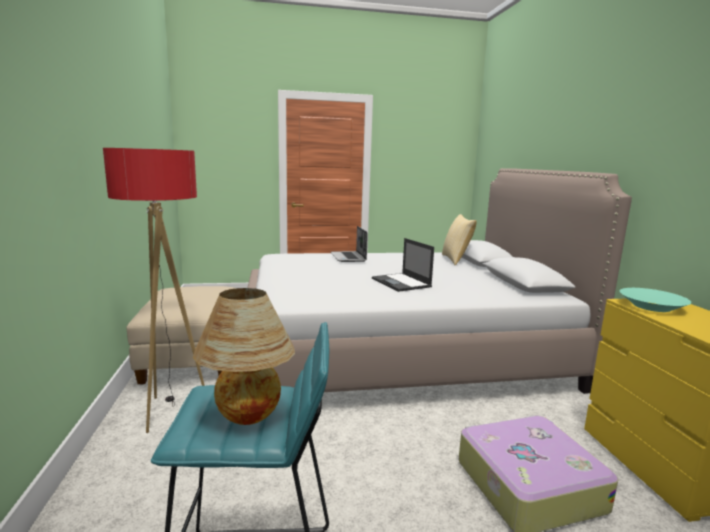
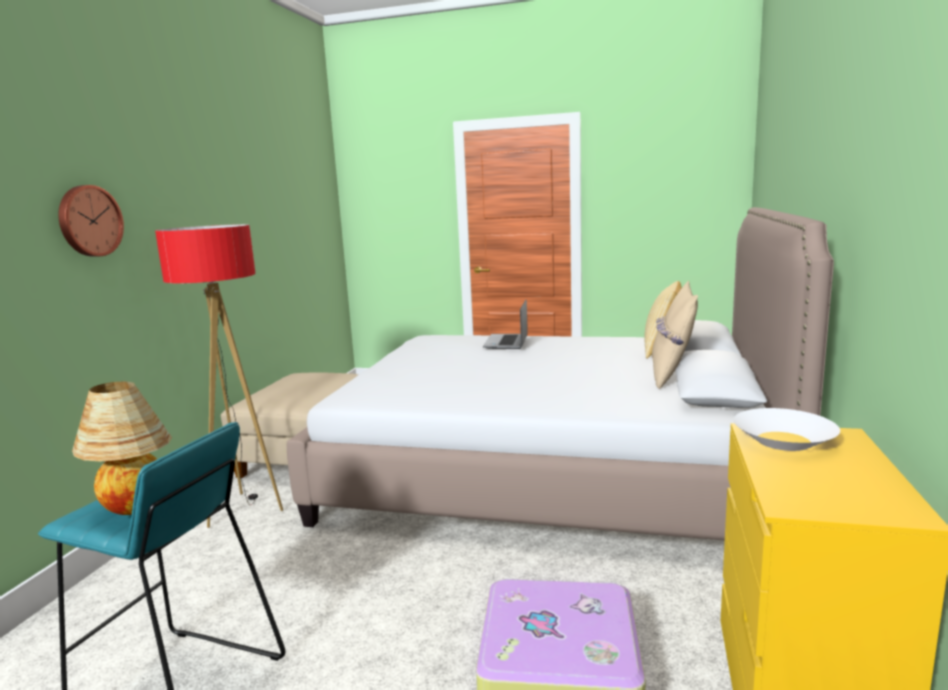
camera: 25 degrees right, 0 degrees up
laptop [372,238,434,292] -> none
turquoise bowl [619,288,691,312] -> white bowl [733,408,840,451]
none -> wall clock [58,185,124,257]
none -> beige pillow [652,281,698,389]

